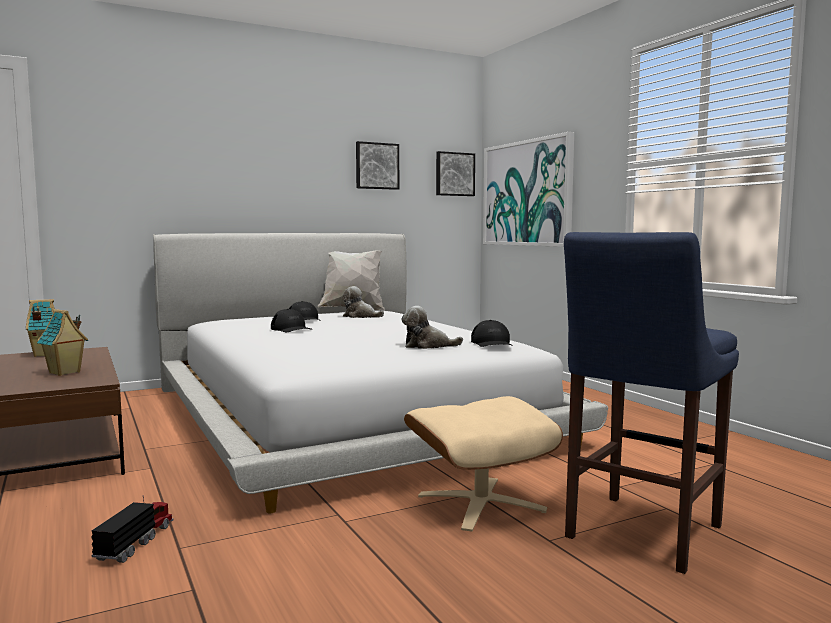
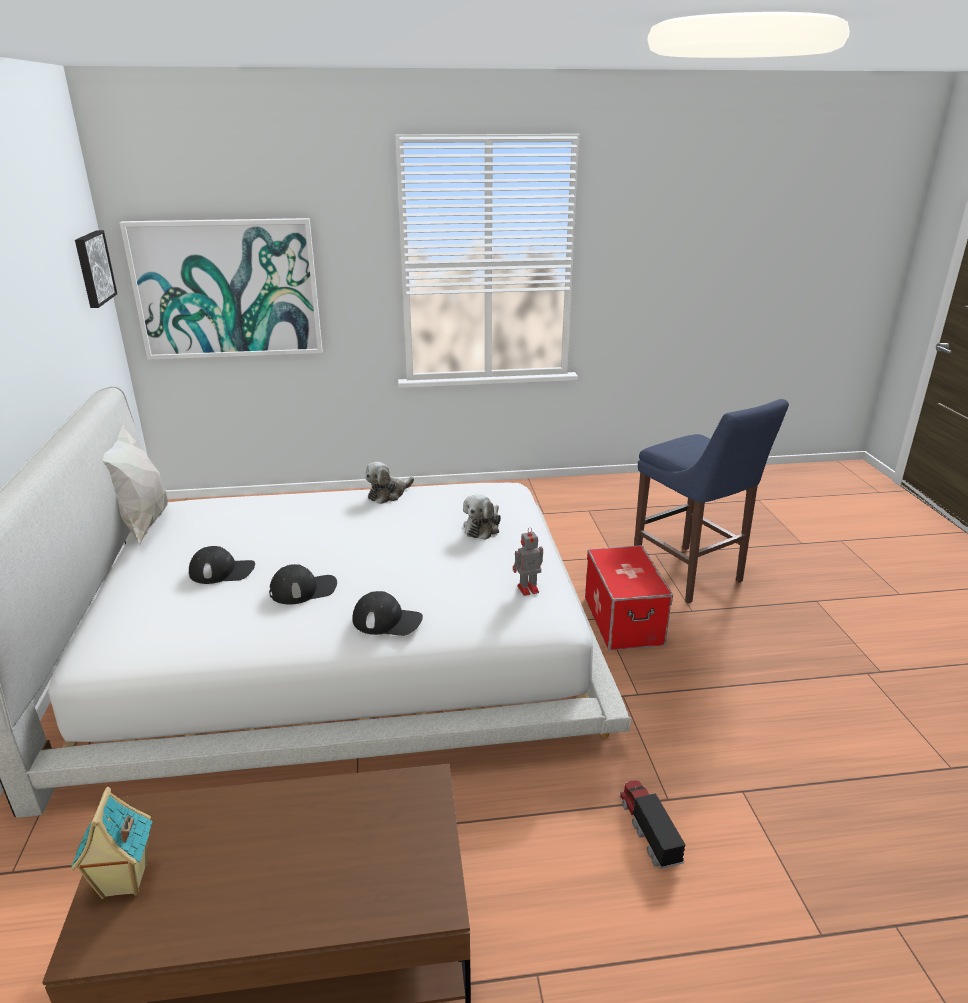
camera: 70 degrees left, 20 degrees up
toy house [37,309,88,376] -> none
toy truck [91,495,173,563] -> toy truck turned 45 degrees clockwise [619,780,685,869]
plush toy [342,286,384,318] -> plush toy moved to [365,462,414,504]
picture [356,141,399,190] -> none
beige ottoman [404,396,563,532] -> storage box [585,545,673,651]
black cap [471,320,513,347] -> black cap moved to [352,591,423,636]
none -> toy robot [513,527,543,596]

